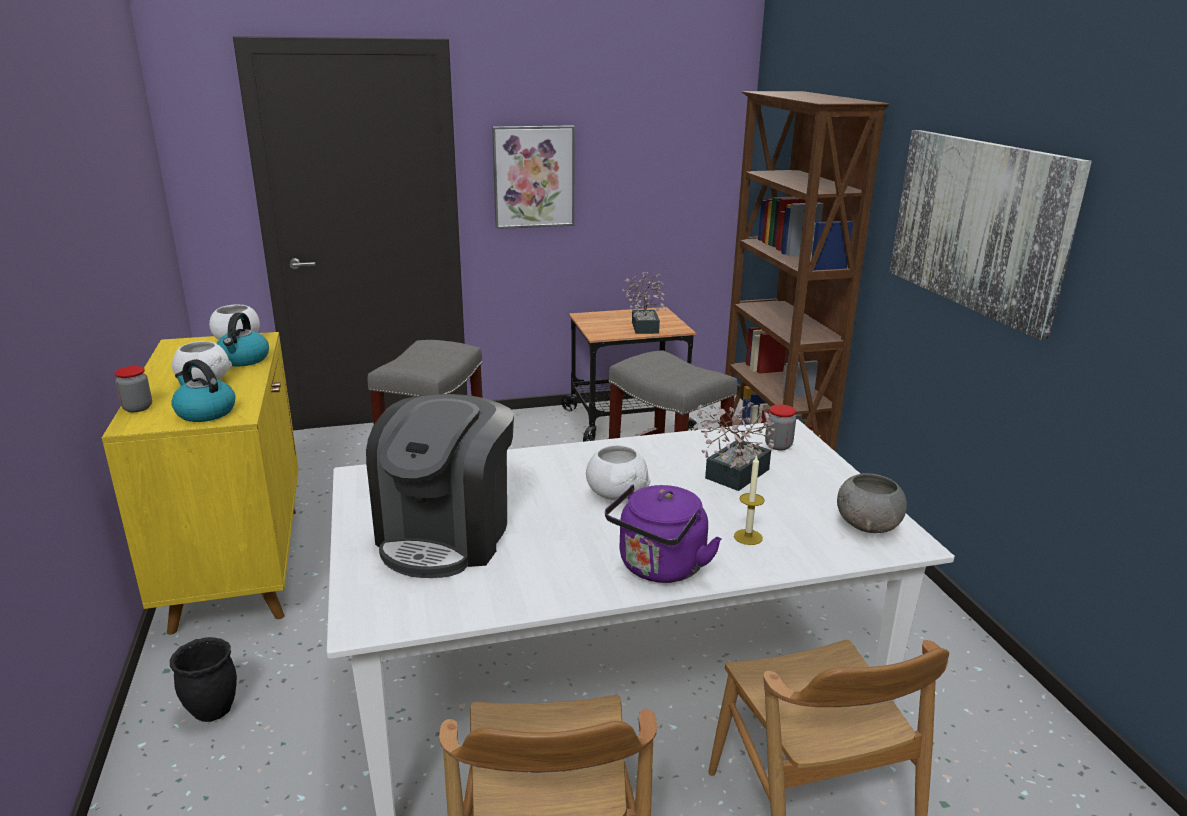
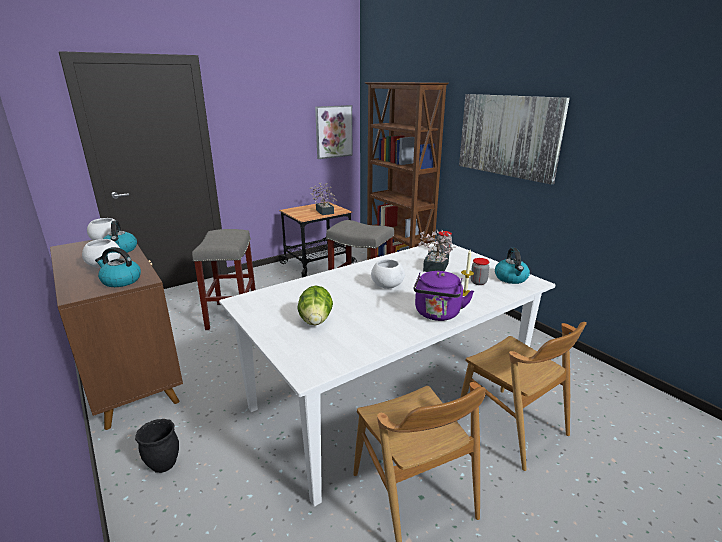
camera: 20 degrees left, 0 degrees up
yellow cabinet [102,332,299,635] -> brown cabinet [50,240,183,430]
jar [114,366,152,412] -> jar moved to [471,258,489,285]
coffee machine [366,394,514,578] -> lettuce [297,286,333,325]
picture [492,125,575,229] -> picture moved to [315,105,353,159]
grey bowl [837,473,907,533] -> kettle [495,248,530,284]

